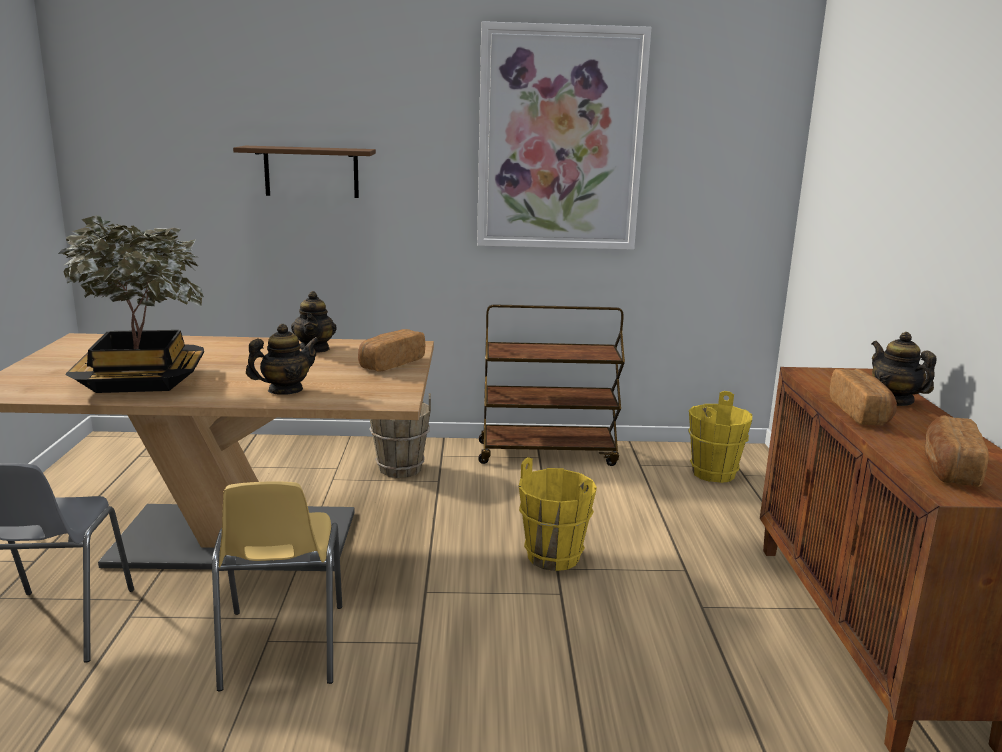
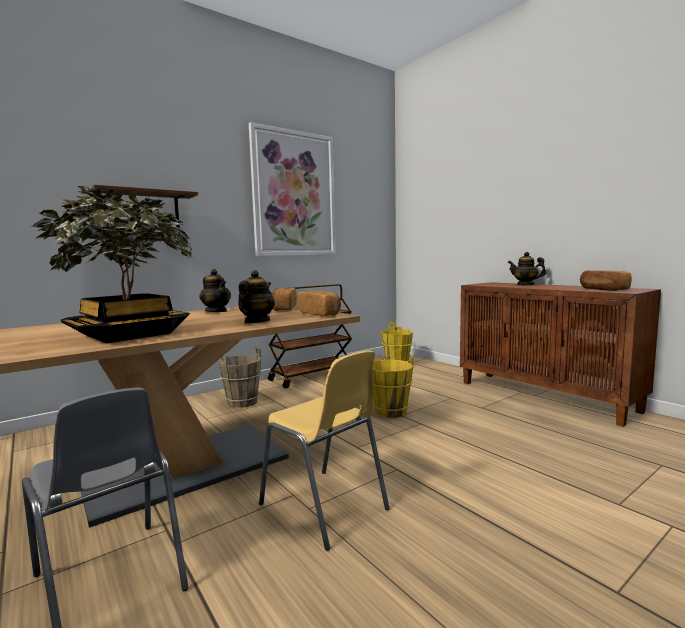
camera: 35 degrees left, 10 degrees down
bread [830,369,897,426] -> bread moved to [297,291,341,316]

